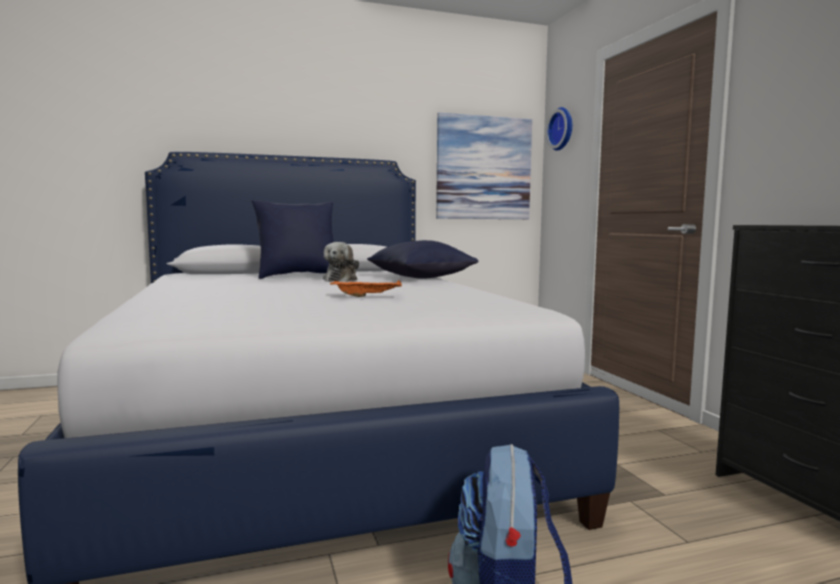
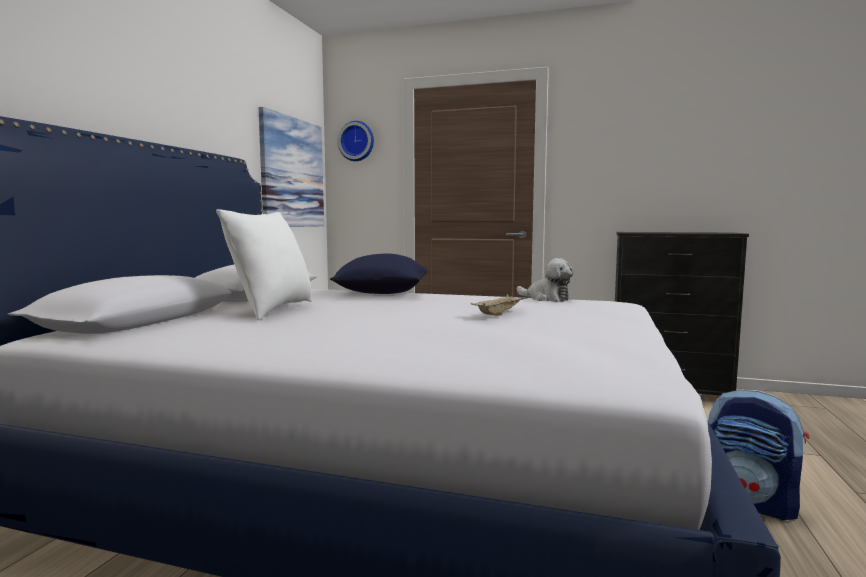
camera: 55 degrees left, 0 degrees up
blue pillow [252,200,334,279] -> white pillow [216,209,312,320]
plush toy [322,242,359,282] -> plush toy moved to [517,258,574,302]
orange tray [330,280,402,297] -> beige tray [471,294,527,316]

